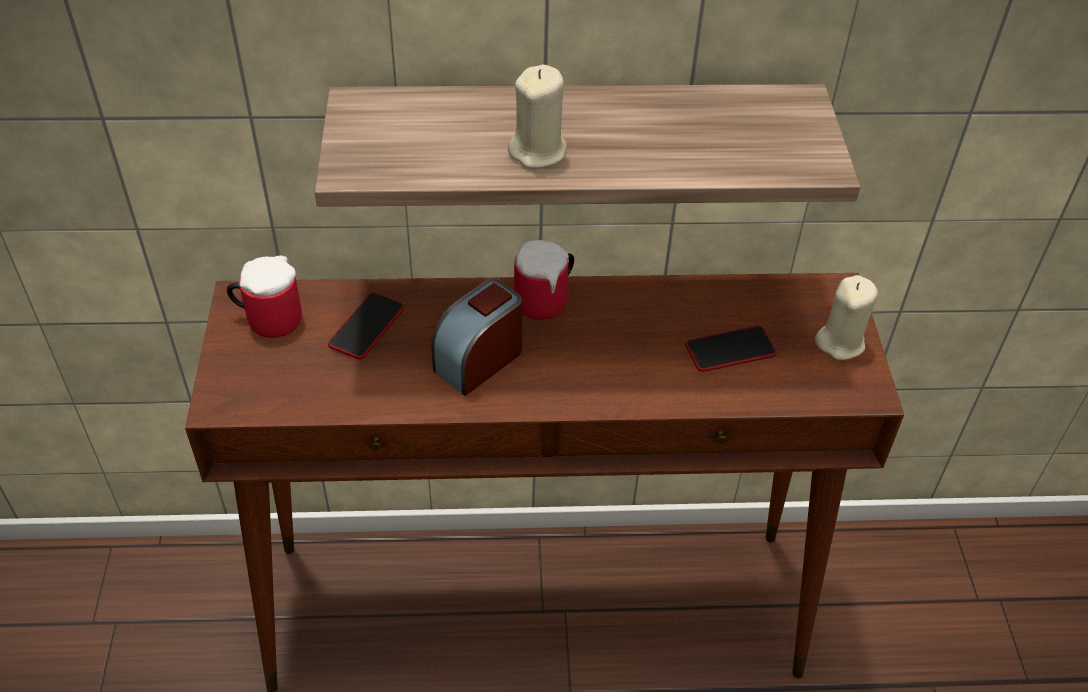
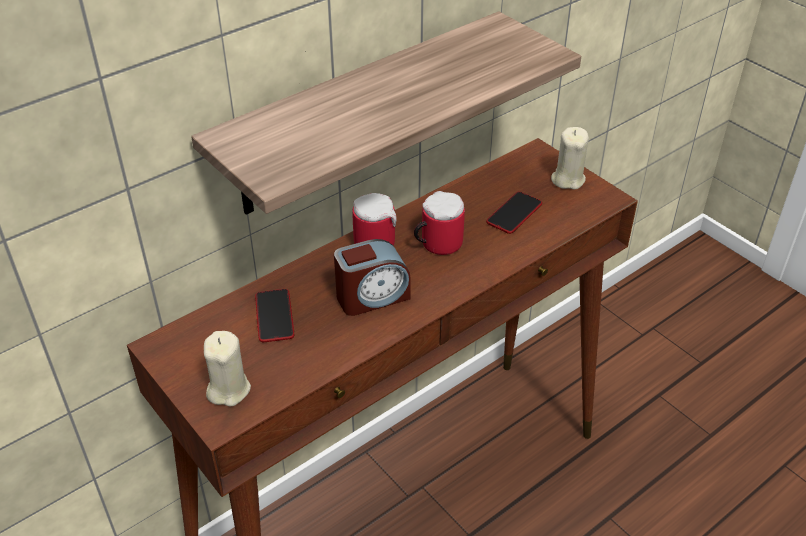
camera: 35 degrees left, 5 degrees down
mug [227,256,302,338] -> mug moved to [414,191,465,255]
alarm clock [431,279,523,396] -> alarm clock turned 120 degrees counterclockwise [334,239,411,316]
beige candle [508,65,567,168] -> beige candle moved to [204,331,251,407]

